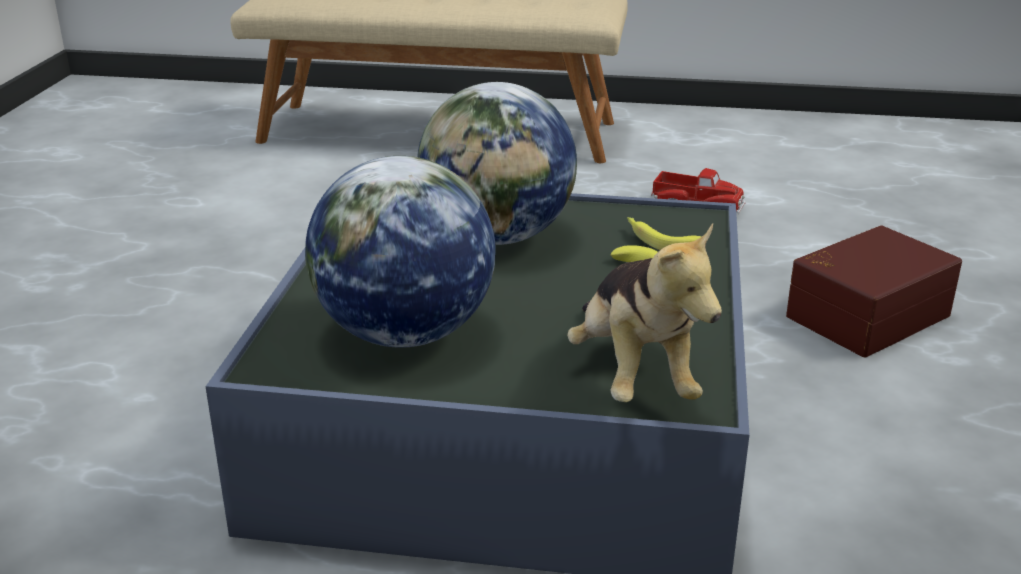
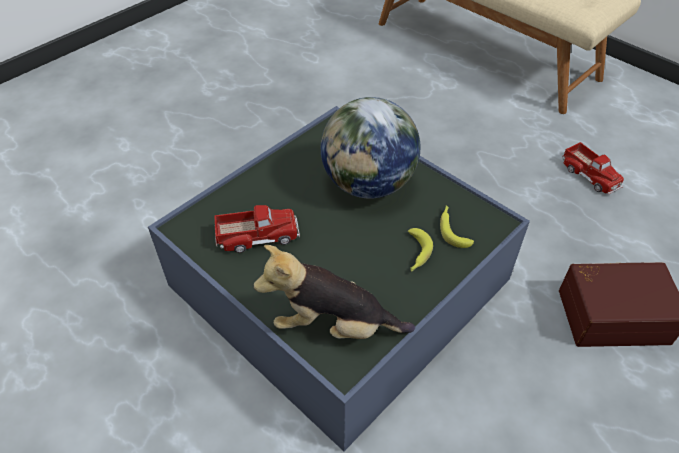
camera: 35 degrees right, 20 degrees up
globe [305,156,496,348] -> toy truck [214,205,300,253]
plush toy [567,223,722,402] -> plush toy turned 75 degrees clockwise [254,245,415,339]

